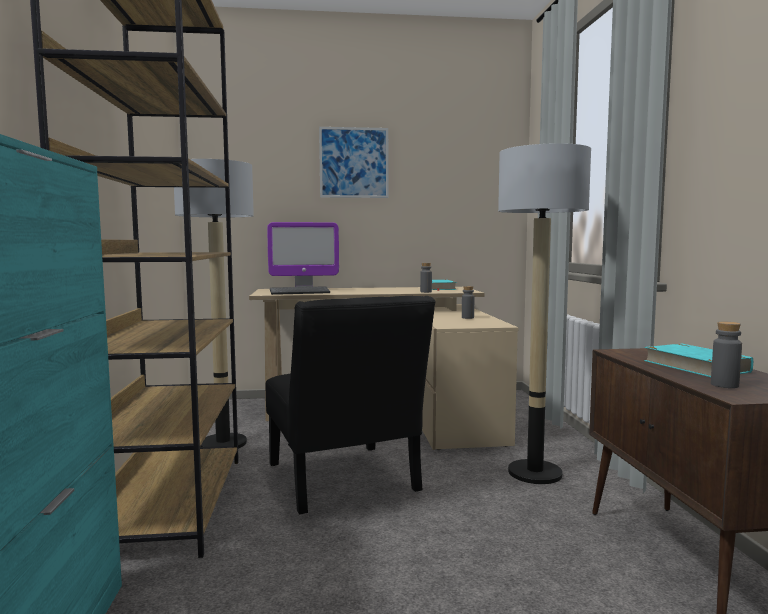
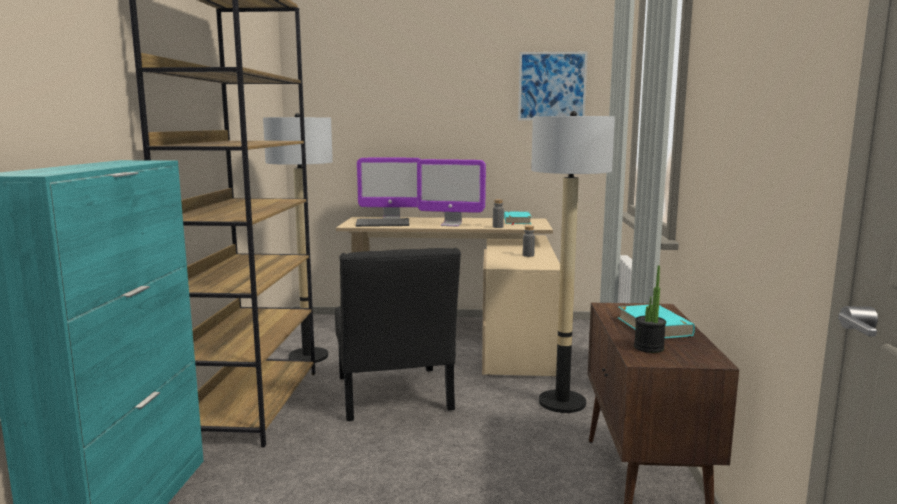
camera: 10 degrees right, 5 degrees up
picture [319,127,388,198] -> picture moved to [518,52,588,120]
grey bottle [711,322,742,388] -> potted plant [634,265,666,353]
none -> monitor [417,159,486,226]

